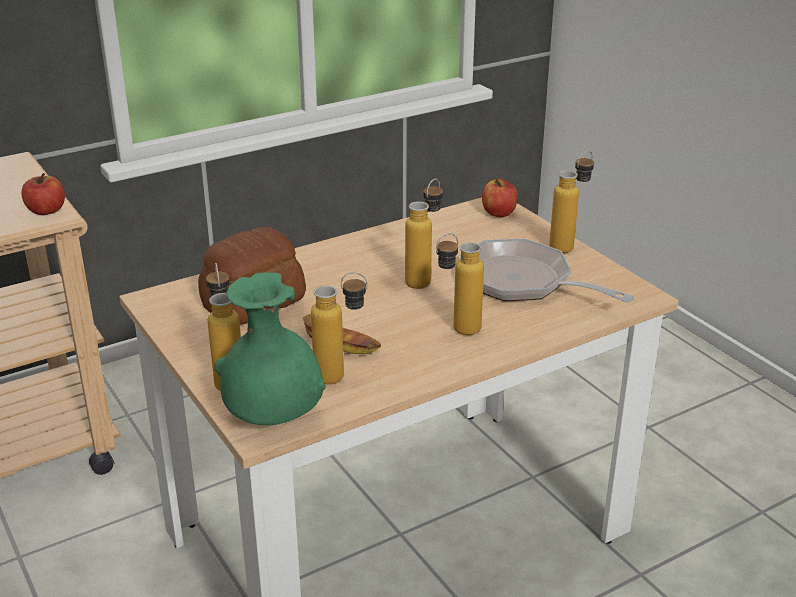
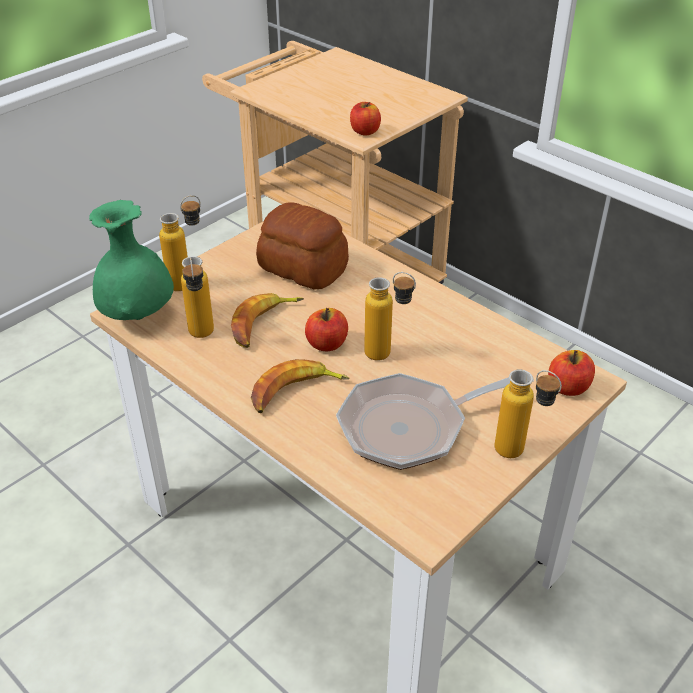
camera: 75 degrees right, 10 degrees up
bottle [436,233,484,335] -> banana [251,359,350,413]
frying pan [459,238,635,303] -> frying pan turned 135 degrees counterclockwise [336,373,534,470]
none -> apple [305,308,348,351]

